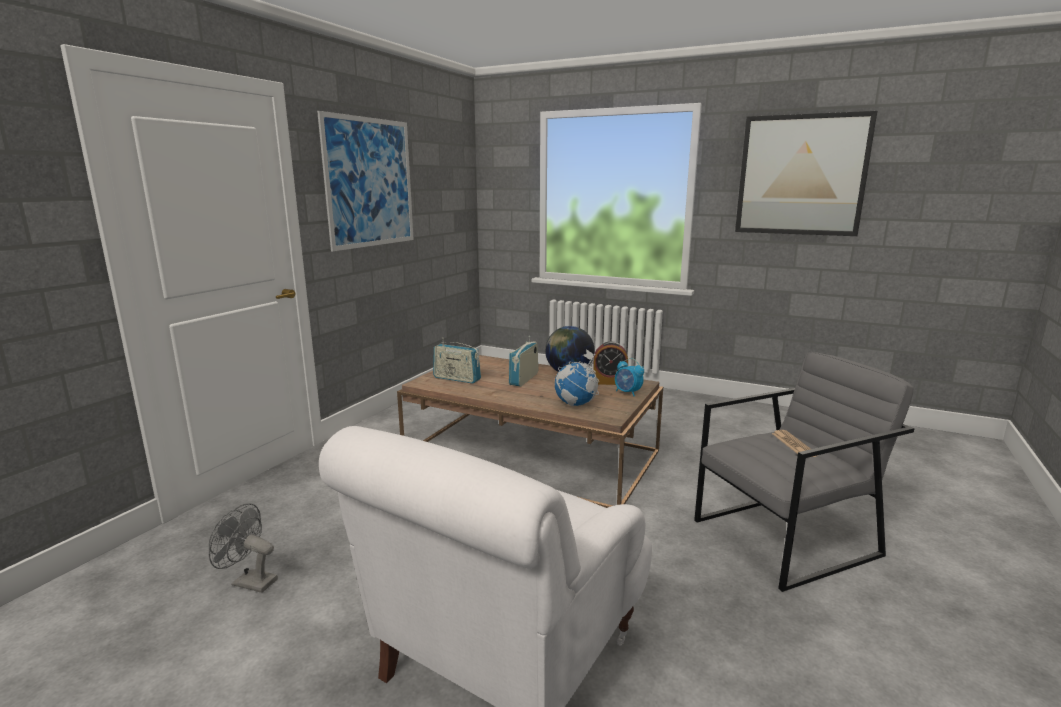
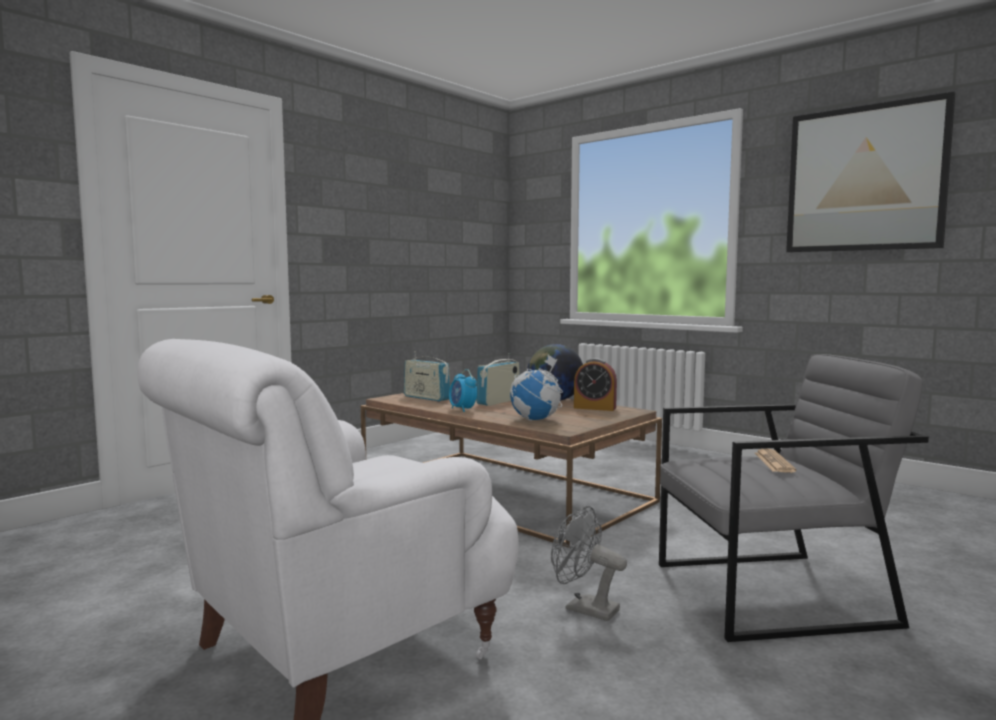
camera: 15 degrees right, 10 degrees down
grey fan [209,503,278,593] -> grey fan moved to [551,506,627,621]
picture [317,111,414,251] -> none
alarm clock [615,358,644,396] -> alarm clock moved to [449,369,477,412]

